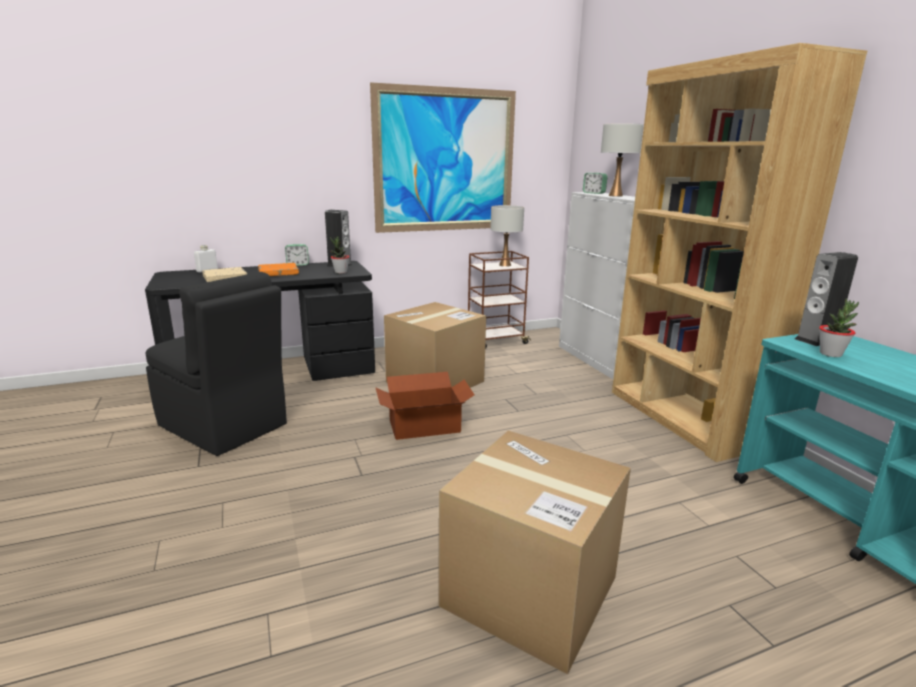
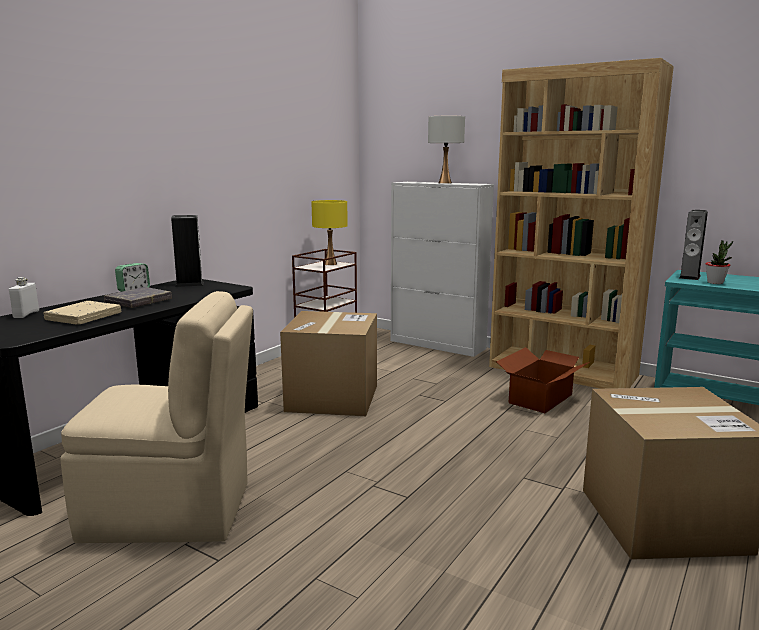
camera: 35 degrees left, 5 degrees down
black chair [146,272,287,456] -> beige chair [60,291,253,543]
orange book [258,263,299,276] -> grey book [104,287,172,308]
potted plant [330,237,349,274] -> none
picture [370,82,516,233] -> none
cardboard box [375,372,474,440] -> cardboard box moved to [496,347,591,413]
white table lamp [490,205,524,267] -> yellow table lamp [312,200,348,265]
alarm clock [583,173,608,194] -> none

